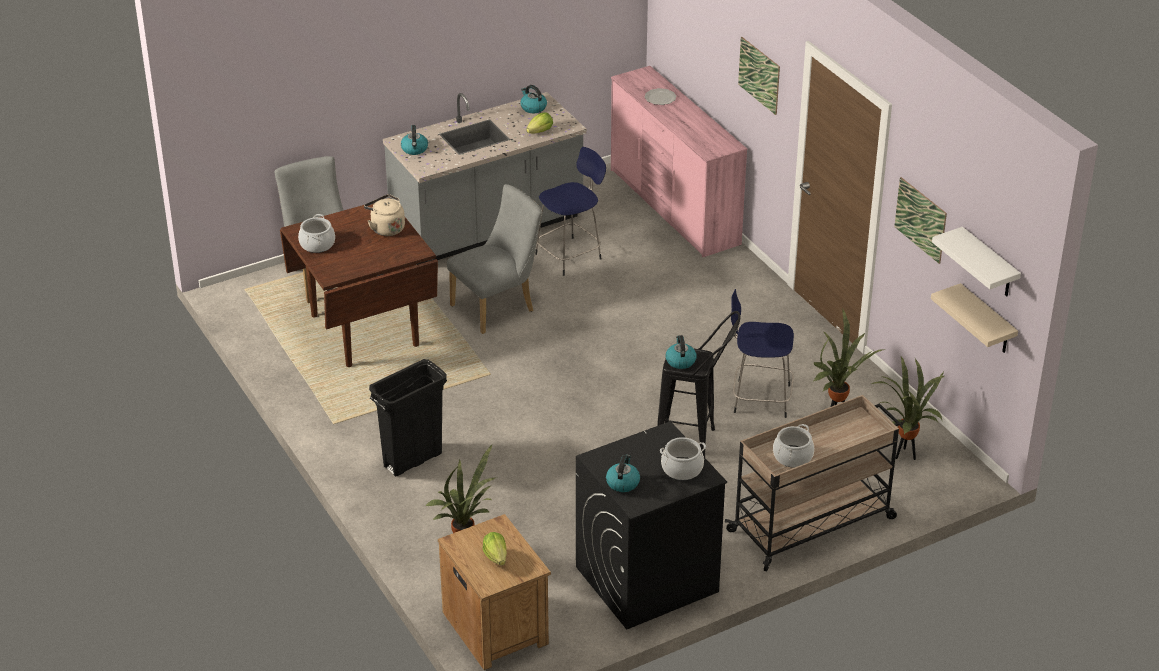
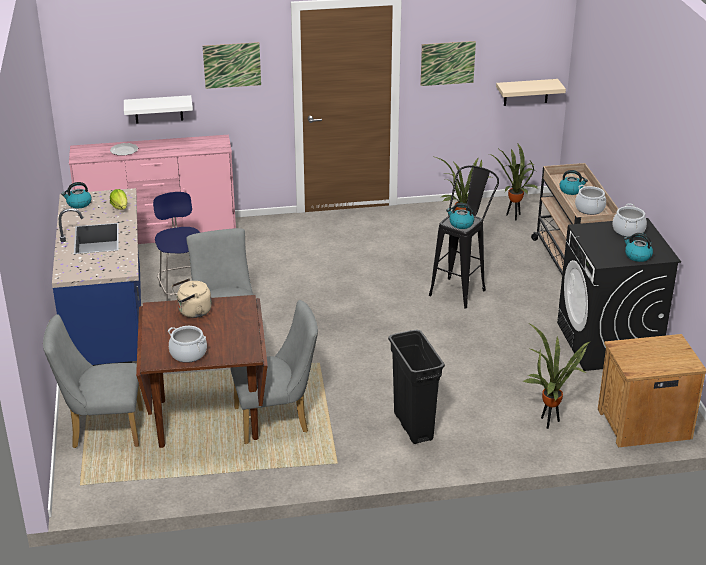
camera: 70 degrees left, 5 degrees down
grey counter [383,92,587,265] -> blue counter [52,188,141,366]
kettle [401,125,428,155] -> kettle moved to [560,170,588,195]
lettuce [482,532,507,565] -> none
blue stool [731,289,794,418] -> none
white shelf [932,227,1021,296] -> white shelf moved to [124,95,193,124]
none -> grey chair [230,300,318,444]

